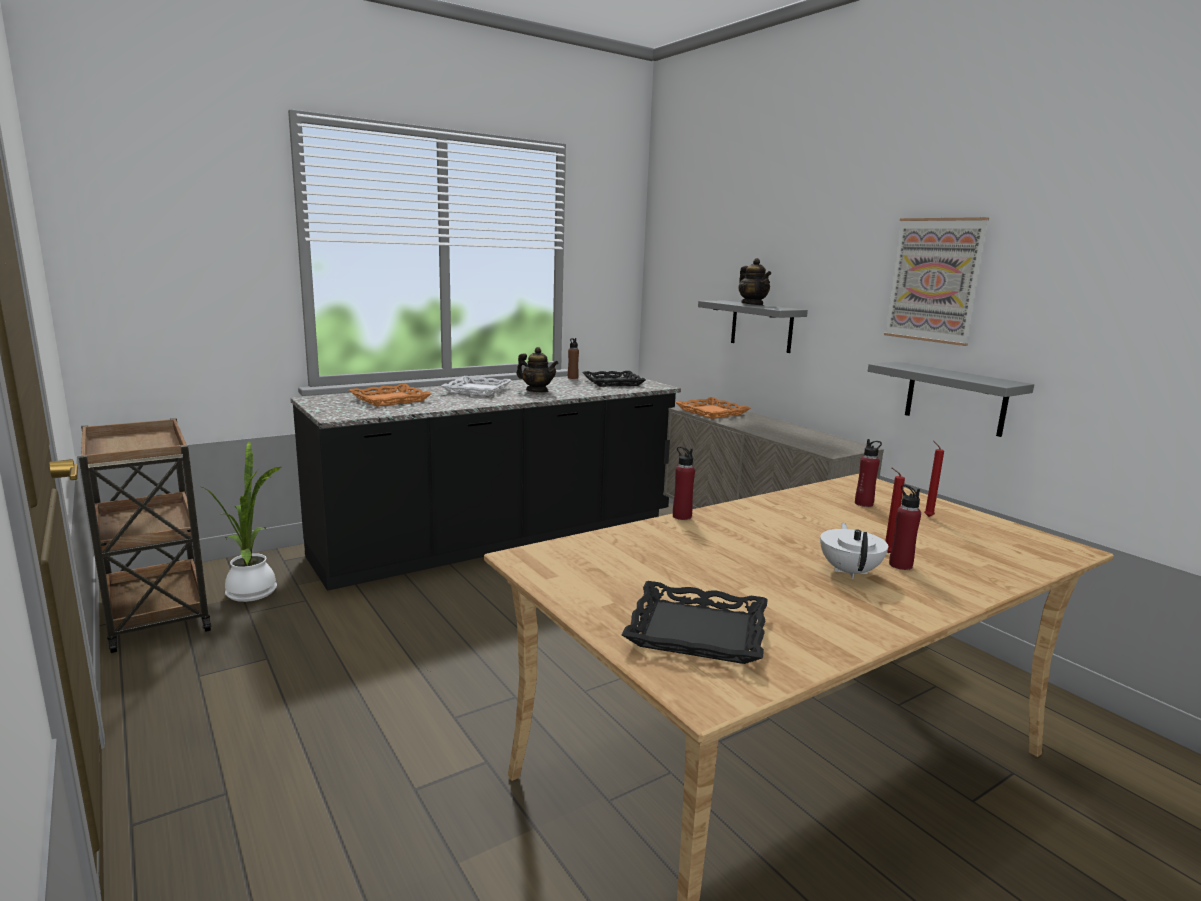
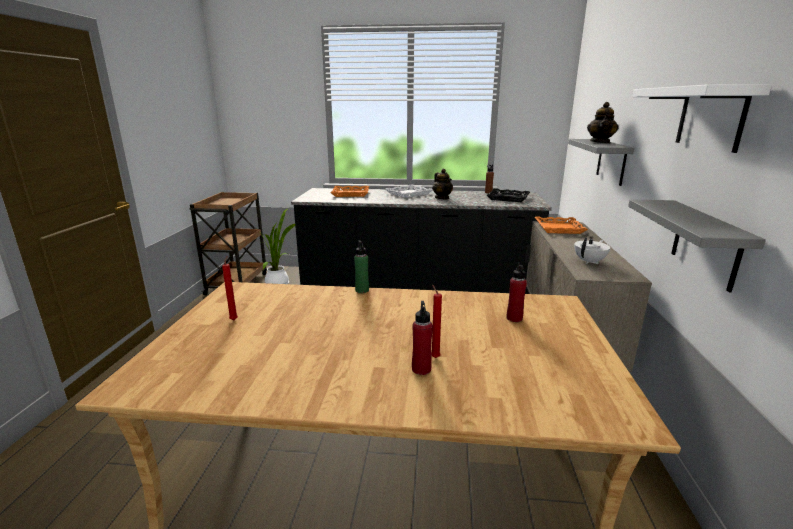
camera: 40 degrees right, 5 degrees up
black tray [622,581,768,664] -> none
red bottle [673,446,695,520] -> green bottle [354,240,369,293]
white teapot [820,523,888,579] -> white teapot moved to [574,238,610,264]
picture [884,217,989,346] -> white shelf [632,84,772,153]
red candle [924,441,944,517] -> red candle moved to [222,256,238,320]

